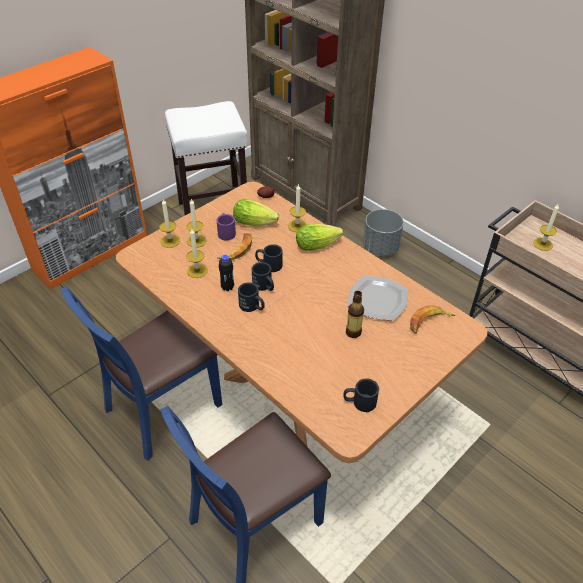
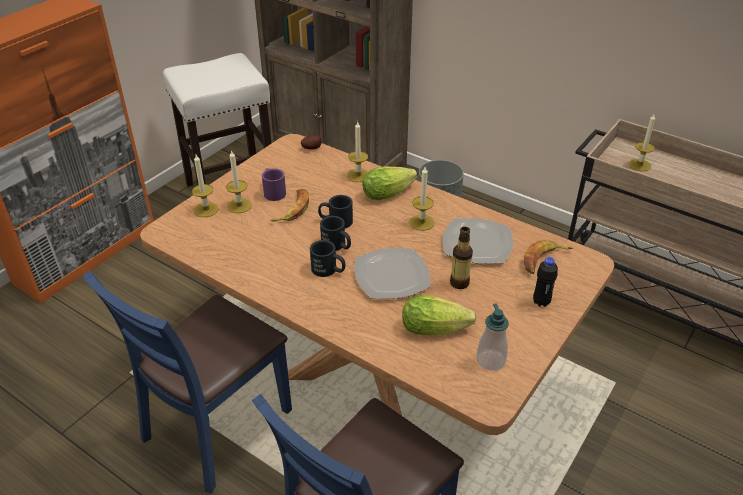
camera: 10 degrees left, 5 degrees down
candle [186,229,208,278] -> candle moved to [409,167,435,231]
black bottle [219,255,234,291] -> black bottle moved to [533,257,558,307]
lettuce [233,199,279,226] -> lettuce moved to [402,295,477,336]
black mug [343,378,379,412] -> soap dispenser [477,303,509,371]
none -> plate [354,248,430,299]

